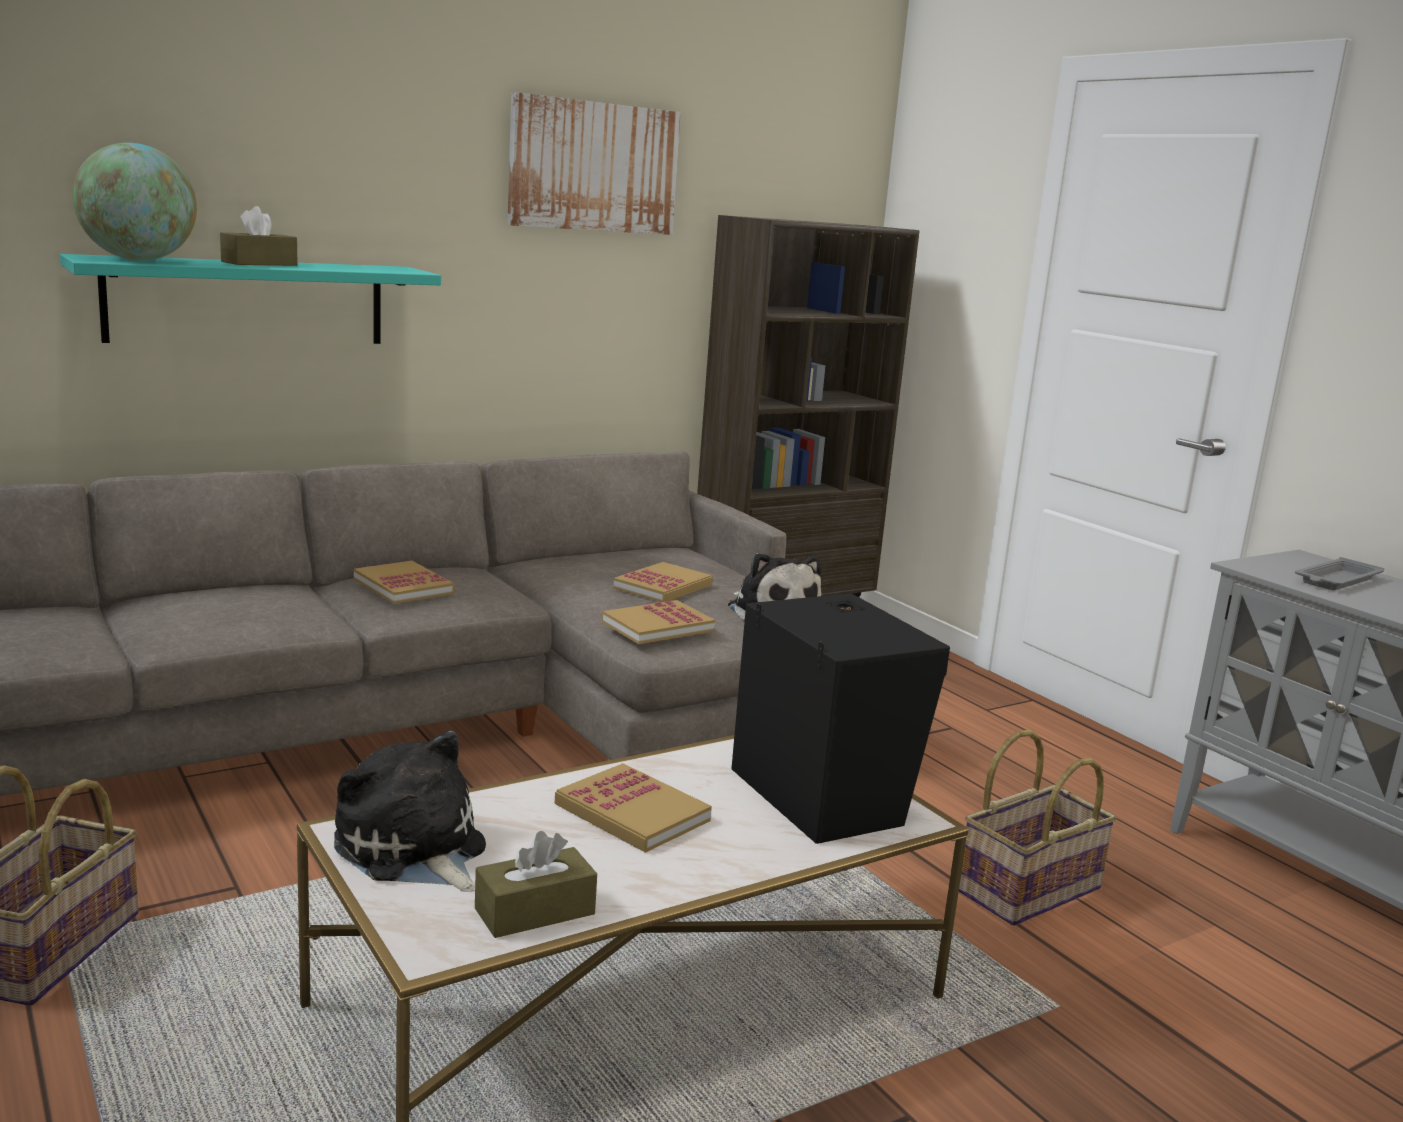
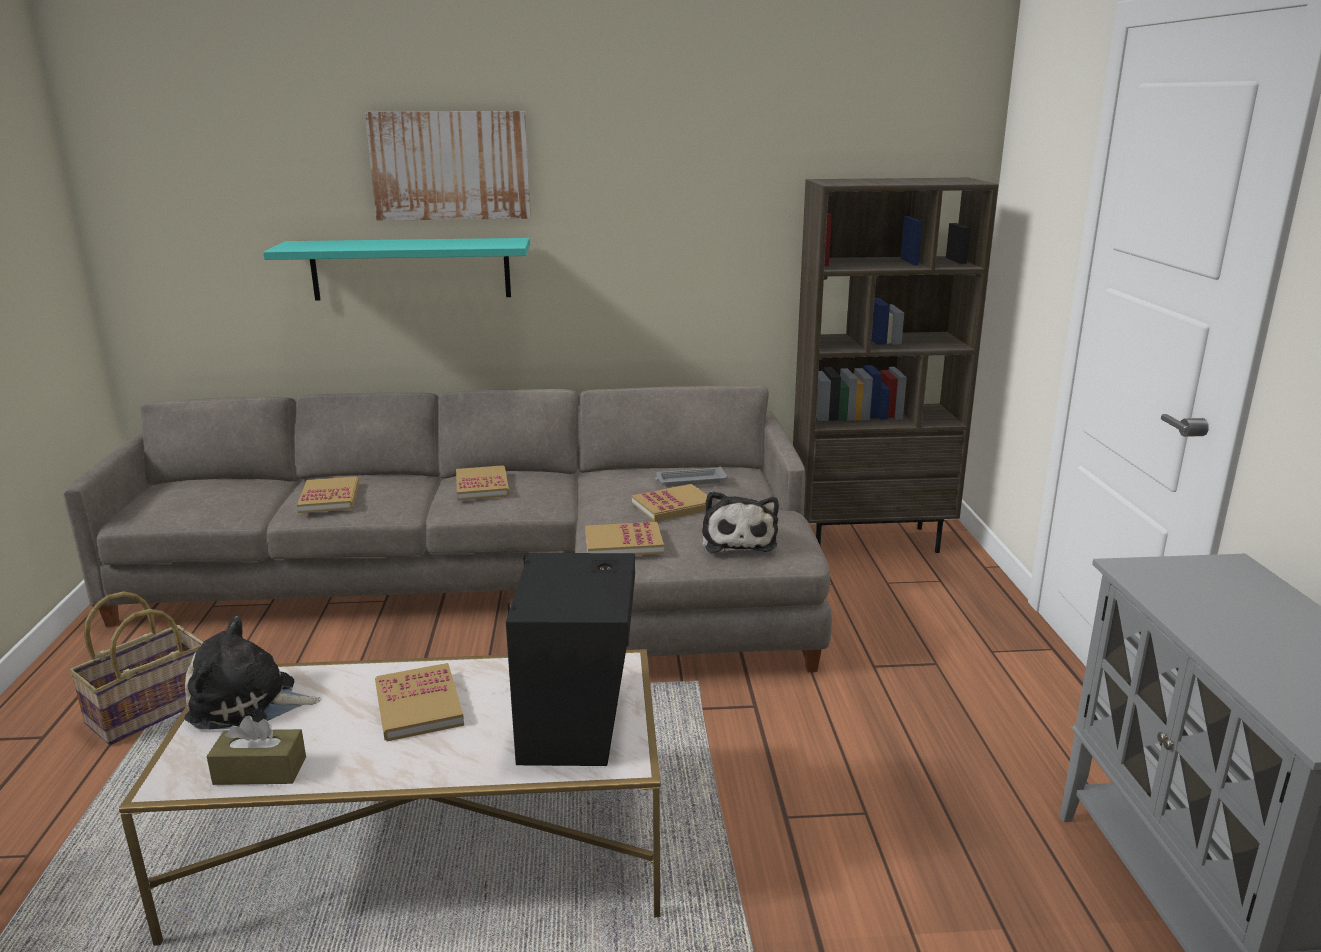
camera: 30 degrees right, 5 degrees up
globe [72,143,197,261] -> none
brown tissue box [220,206,298,266] -> none
plush toy [334,731,486,892] -> plush toy turned 75 degrees counterclockwise [184,616,322,729]
picture [507,92,681,235] -> picture moved to [365,111,531,221]
basket [959,730,1116,926] -> none
grey tray [1295,557,1385,590] -> grey tray moved to [655,467,728,487]
none -> book [297,476,359,513]

